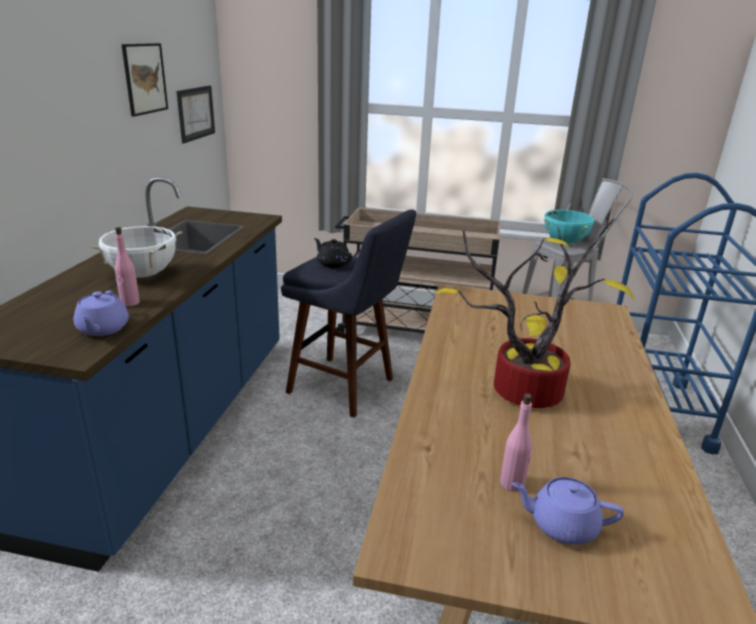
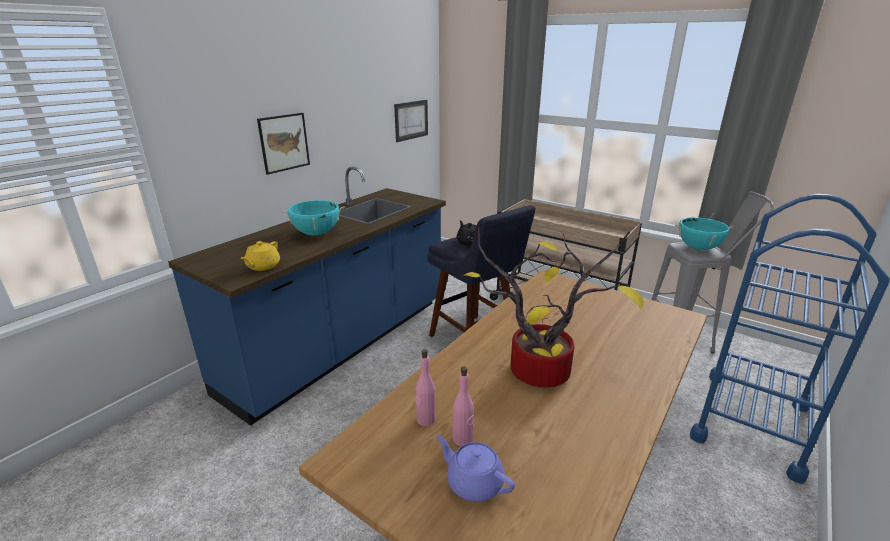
camera: 25 degrees right, 0 degrees up
purple teapot [73,290,129,336] -> yellow teapot [240,241,280,271]
white cooking pot [90,226,182,278] -> turquoise cooking pot [281,200,345,236]
pink bottle [115,227,140,306] -> pink bottle moved to [415,349,436,426]
picture [121,43,168,117] -> picture moved to [257,113,310,175]

